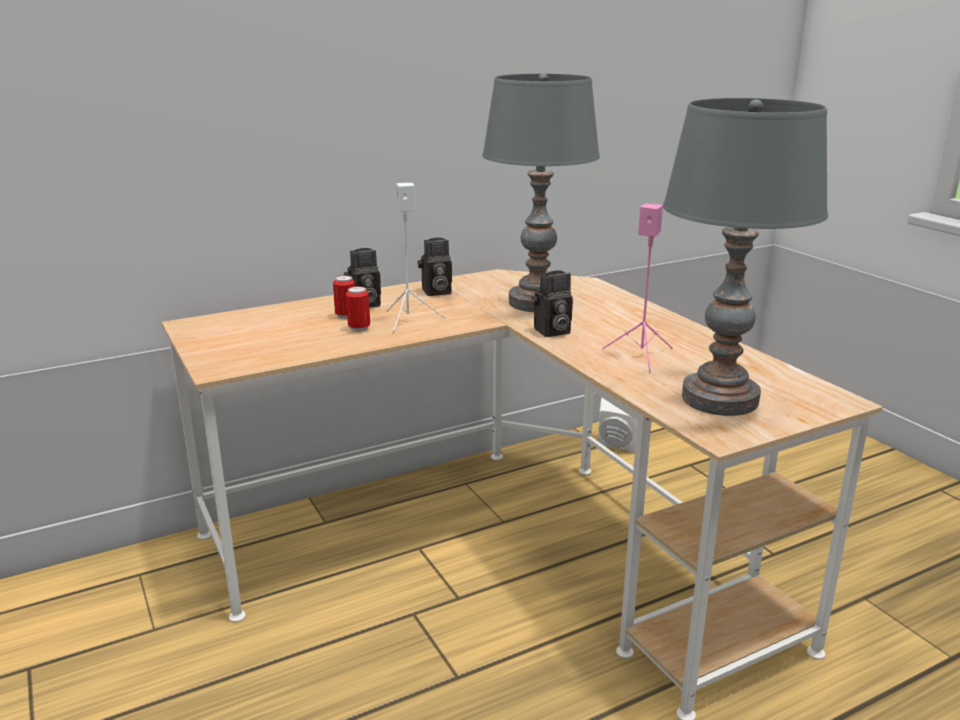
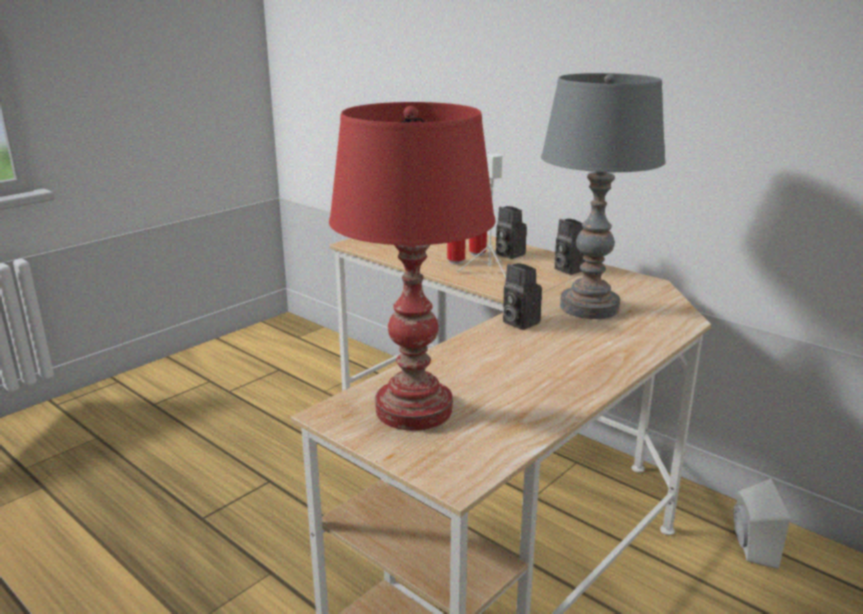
camera: 70 degrees right, 0 degrees up
pink speaker [602,204,673,373] -> none
grey table lamp [663,98,828,416] -> red table lamp [329,102,496,431]

